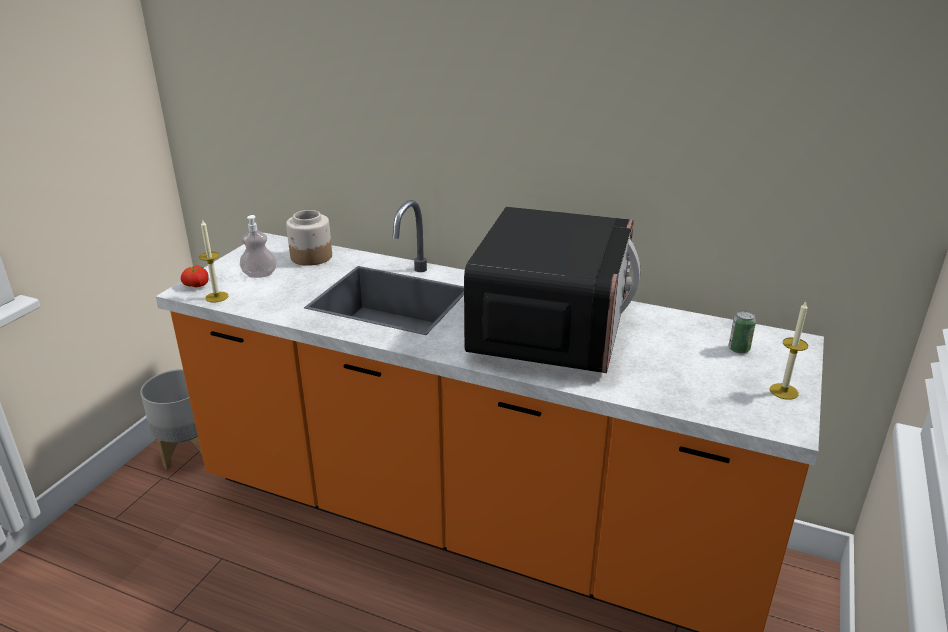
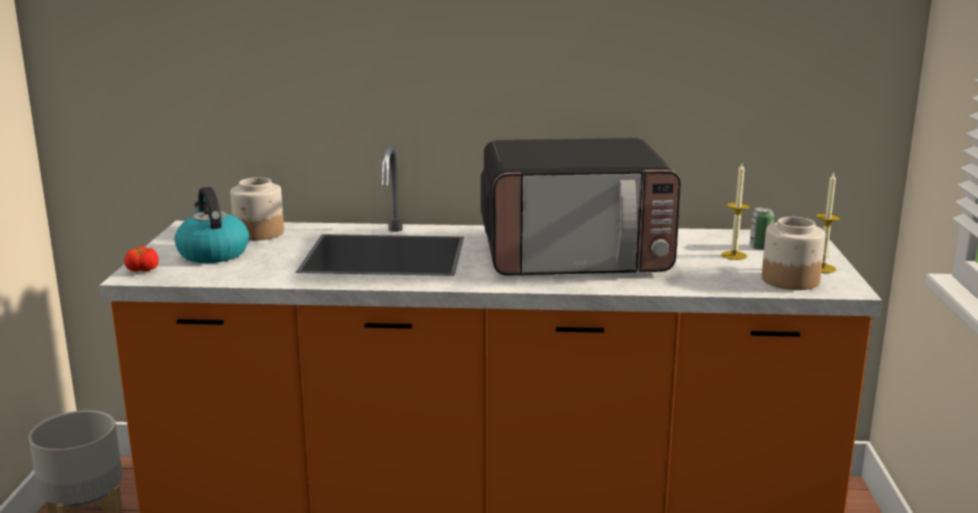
camera: 20 degrees left, 10 degrees down
candle [199,219,228,303] -> candle moved to [721,163,750,260]
soap dispenser [240,215,277,278] -> kettle [175,187,249,263]
microwave [464,207,641,373] -> microwave turned 90 degrees clockwise [481,138,681,276]
none -> jar [762,217,825,290]

